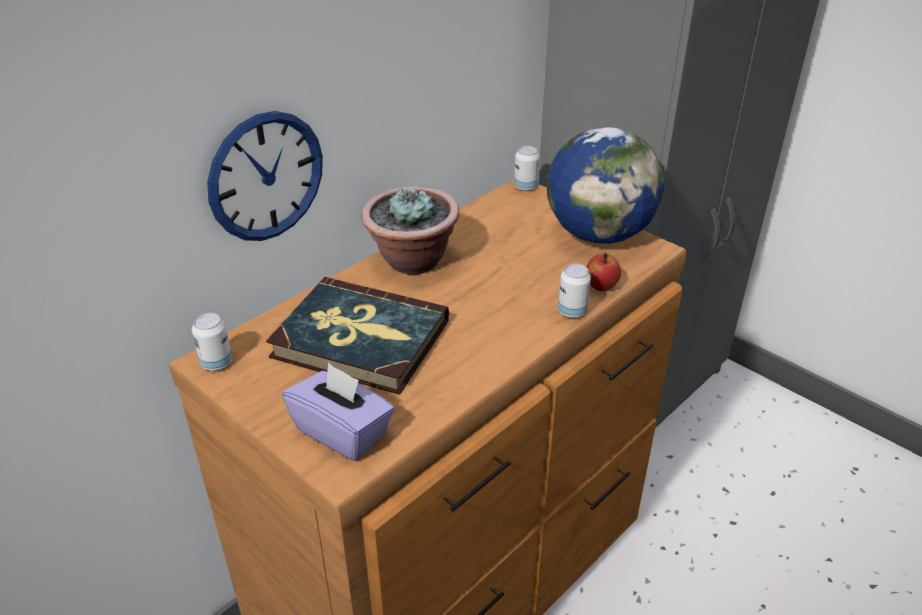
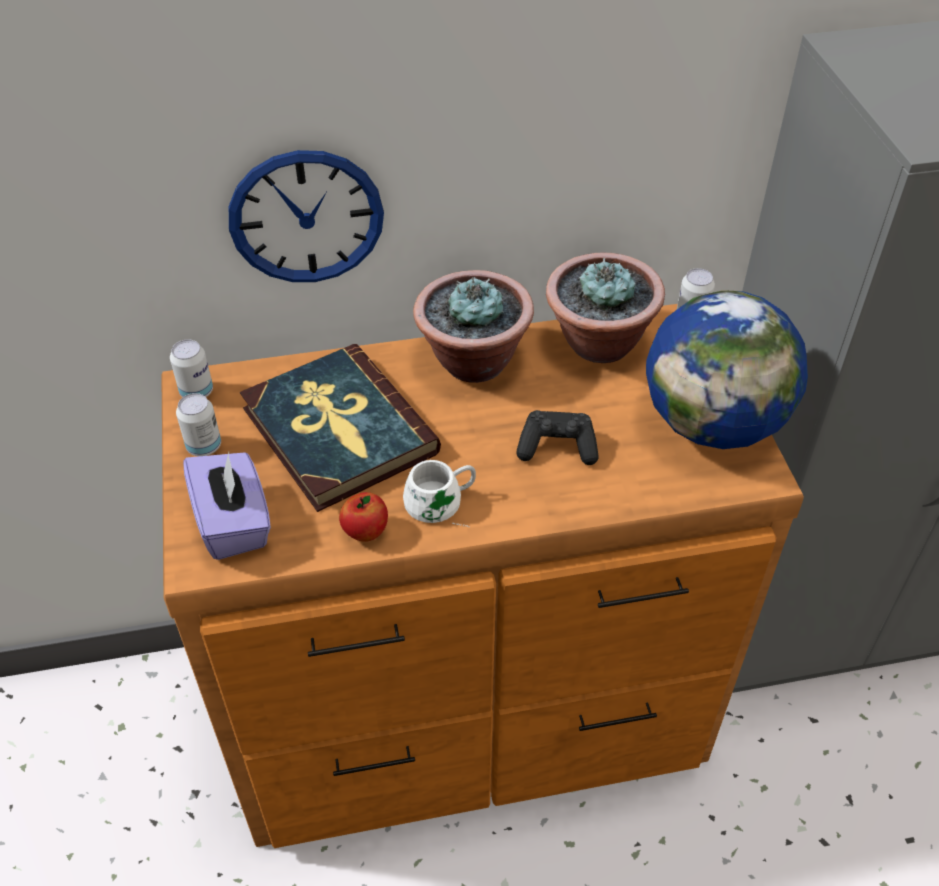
camera: 35 degrees right, 10 degrees up
can [558,263,591,318] -> can moved to [176,393,221,456]
apple [587,252,621,291] -> apple moved to [339,492,388,542]
none -> white mug [403,460,476,527]
none -> black game controller [516,410,598,465]
none -> potted plant [546,253,665,363]

